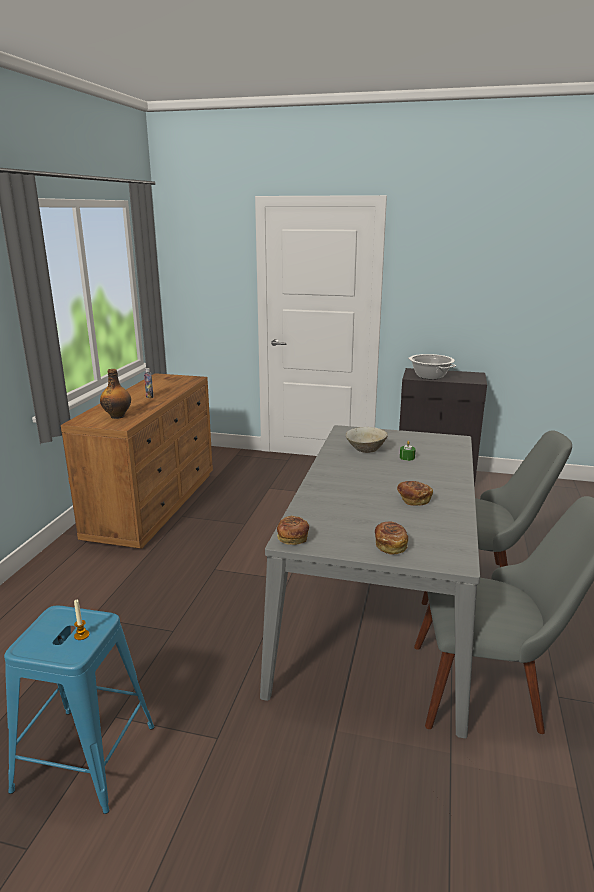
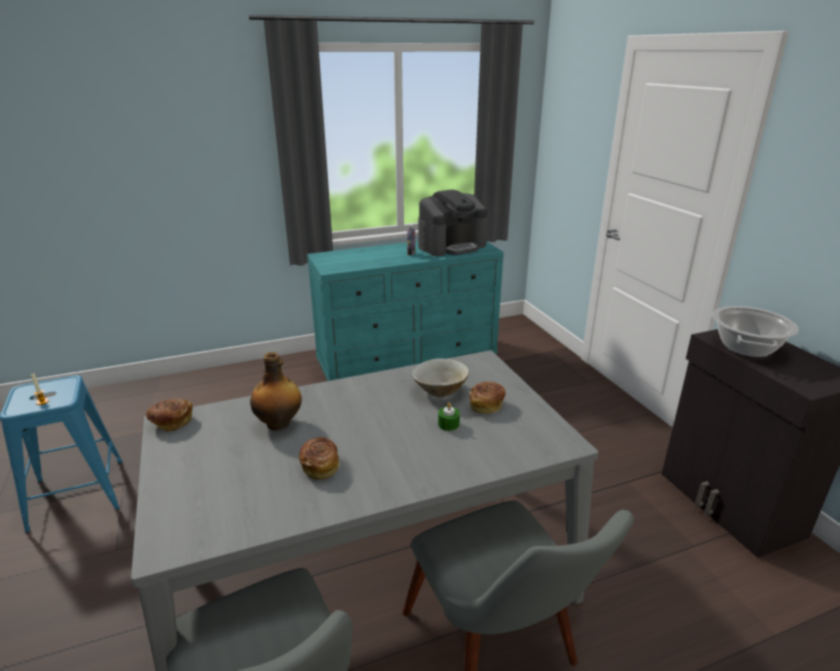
camera: 55 degrees right, 5 degrees up
brown dresser [61,373,213,549] -> turquoise dresser [307,241,504,381]
bottle [100,369,131,419] -> bottle moved to [250,352,302,431]
bread [375,521,408,554] -> bread moved to [469,382,506,414]
none -> coffee machine [418,189,488,256]

